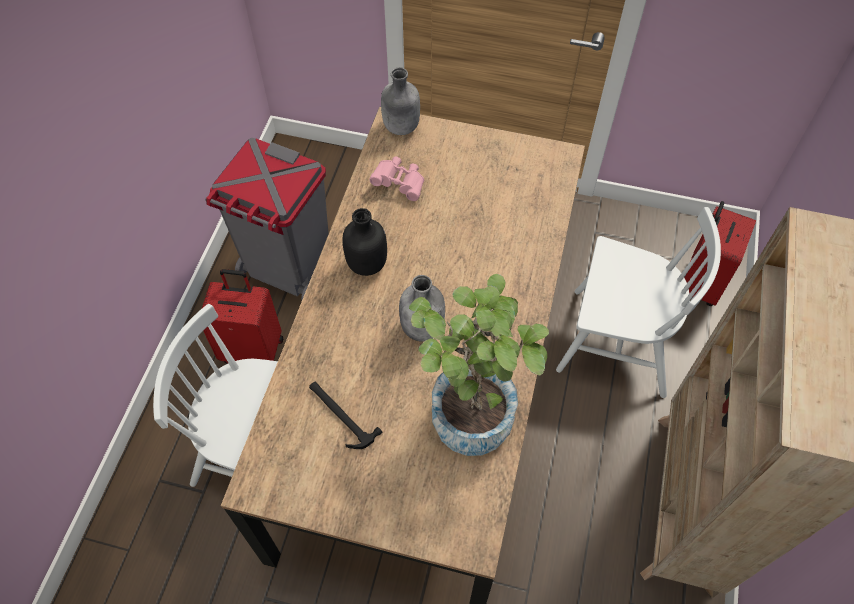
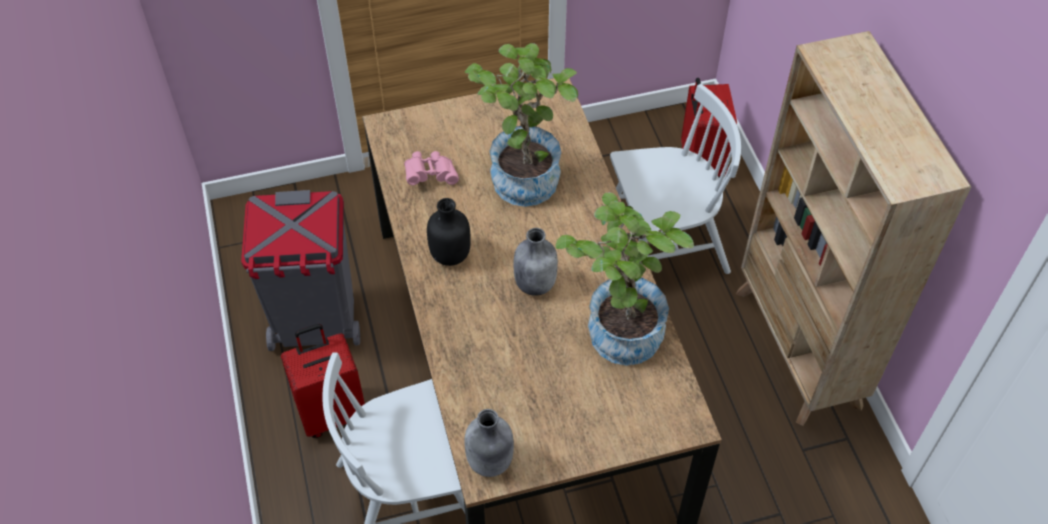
camera: 30 degrees left, 5 degrees down
hammer [309,382,382,449] -> none
grey bottle [381,67,420,135] -> grey bottle moved to [464,409,514,477]
none -> potted plant [465,43,578,207]

